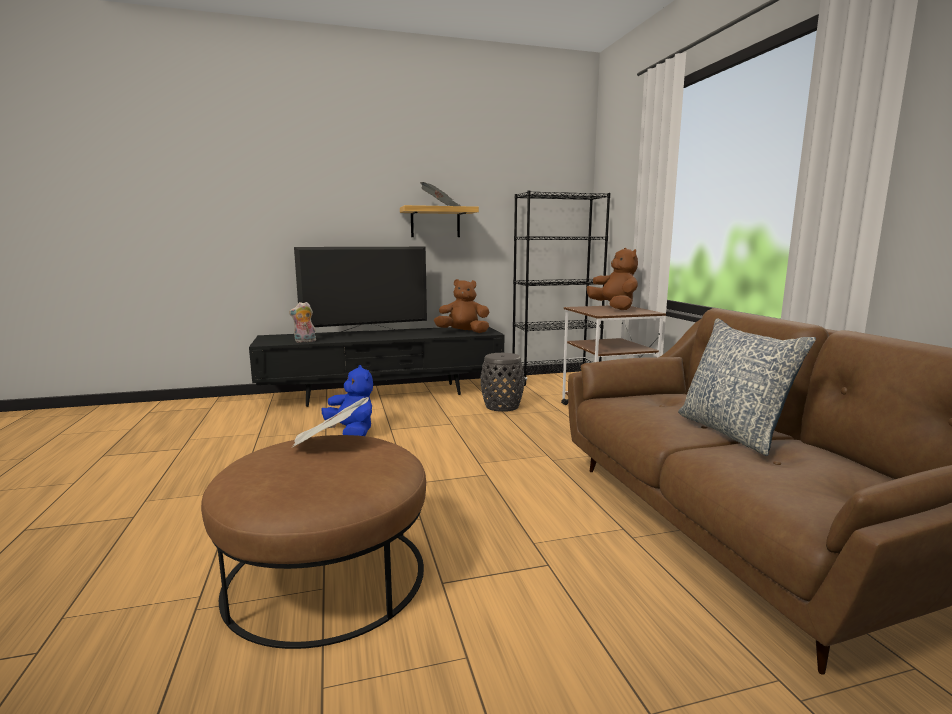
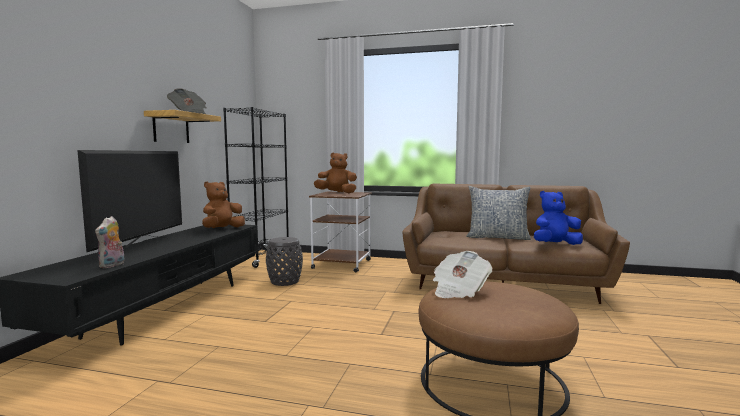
camera: 60 degrees left, 5 degrees down
blue plush toy [321,365,373,436] -> blue plush toy moved to [534,191,583,245]

